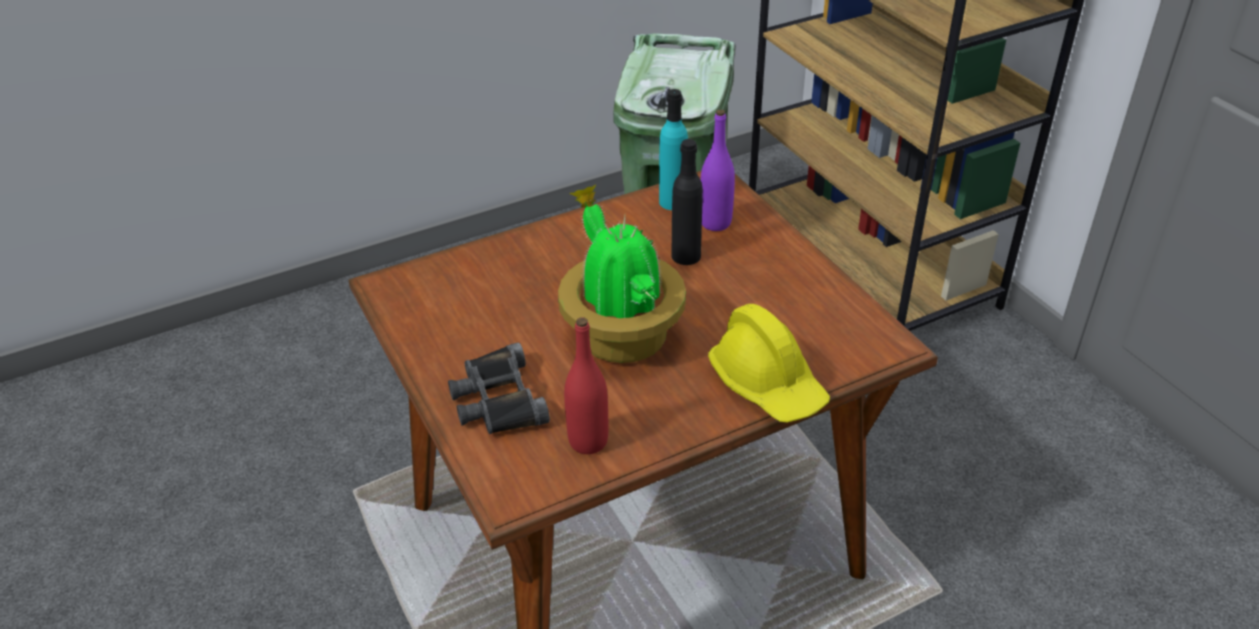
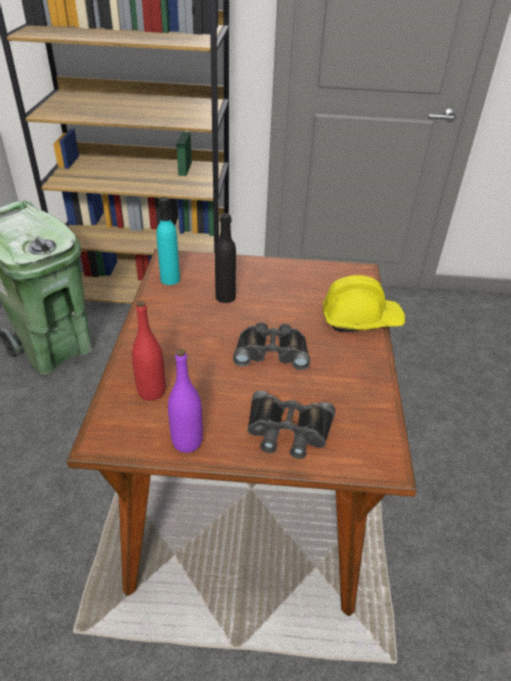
camera: 60 degrees left, 0 degrees up
potted plant [558,184,686,363] -> black binoculars [233,322,310,370]
red bottle [564,317,608,454] -> red bottle moved to [132,300,165,401]
purple bottle [700,109,735,231] -> purple bottle moved to [168,349,203,453]

